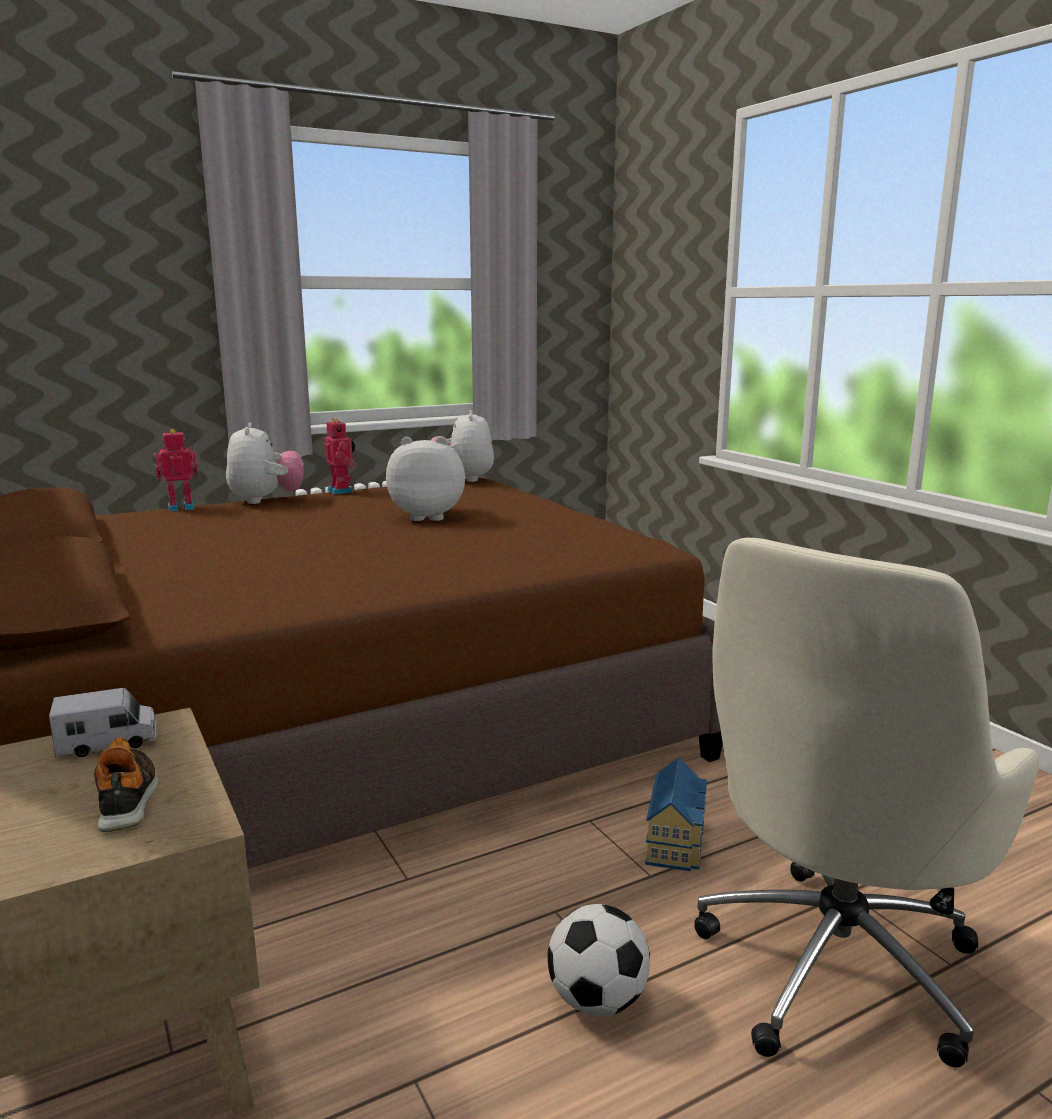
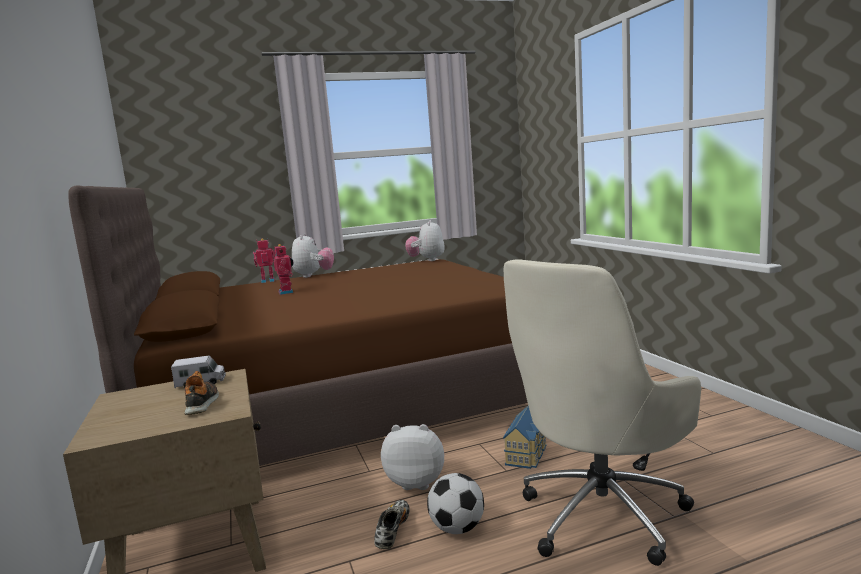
camera: 10 degrees right, 5 degrees down
toy robot [324,419,355,494] -> toy robot moved to [274,244,294,295]
plush toy [386,437,465,521] -> plush toy moved to [381,424,444,490]
none -> shoe [374,500,410,549]

